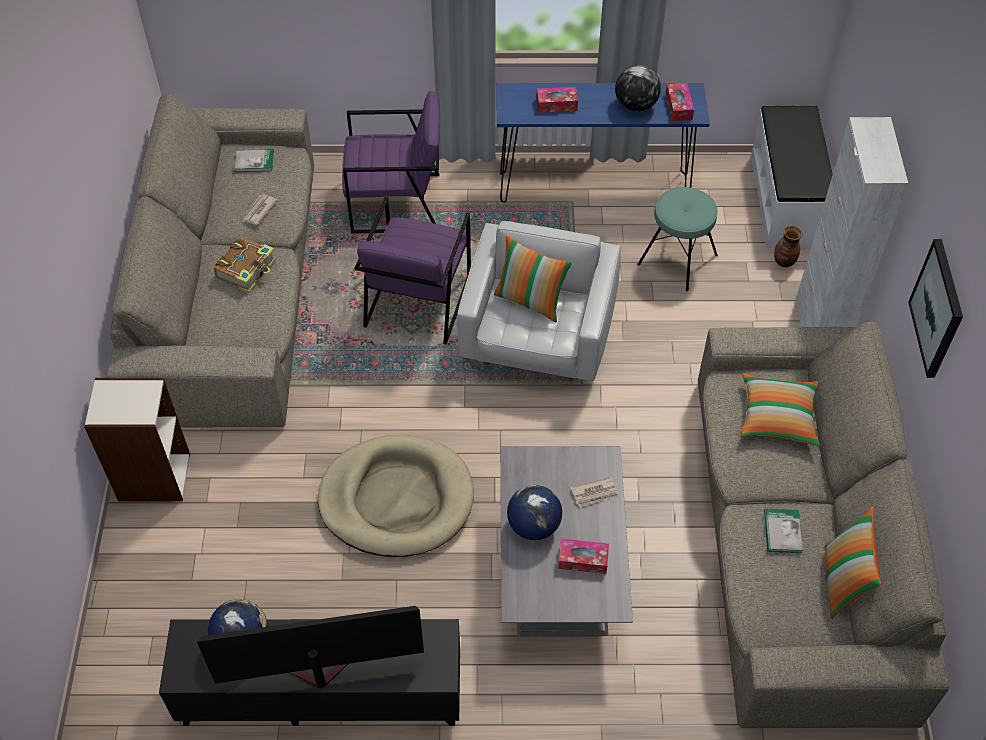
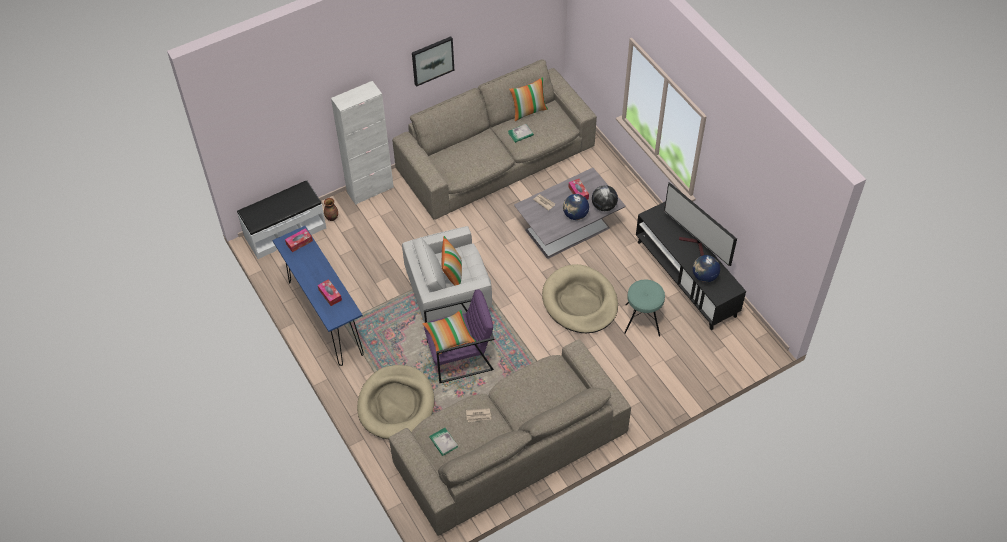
camera: 120 degrees left, 0 degrees up
bookcase [84,378,190,501] -> none
book [214,237,276,293] -> none
purple armchair [342,91,440,233] -> beige dog bed [357,365,434,439]
globe [615,65,661,112] -> globe moved to [592,185,618,211]
turquoise stool [637,187,718,291] -> turquoise stool moved to [624,280,665,336]
pillow [741,373,820,446] -> pillow moved to [422,310,476,354]

